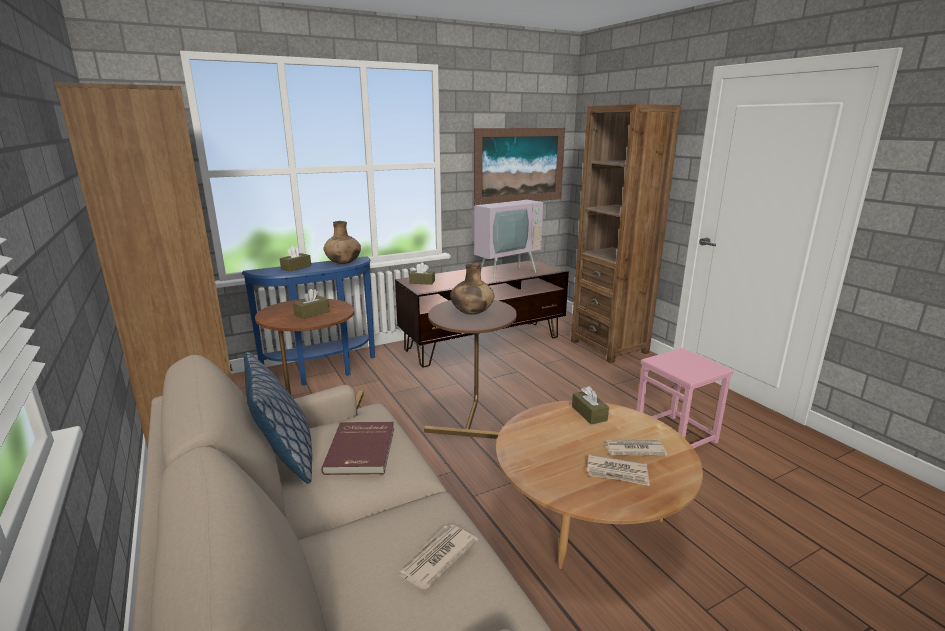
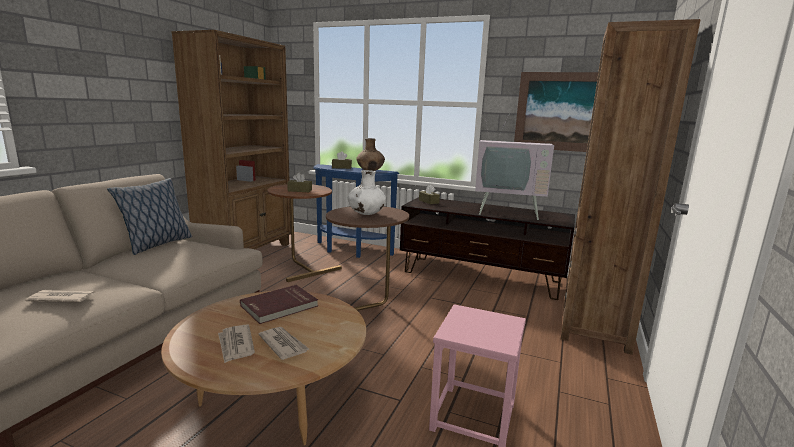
camera: 50 degrees right, 5 degrees down
red book [321,422,394,475] -> red book moved to [240,285,318,324]
brown vase [450,263,495,314] -> white vase [348,170,386,215]
brown tissue box [572,386,609,424] -> none

